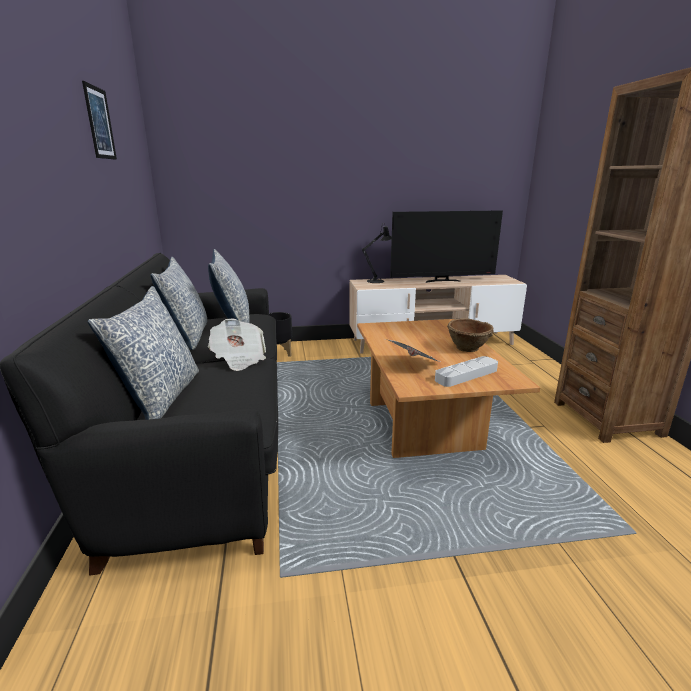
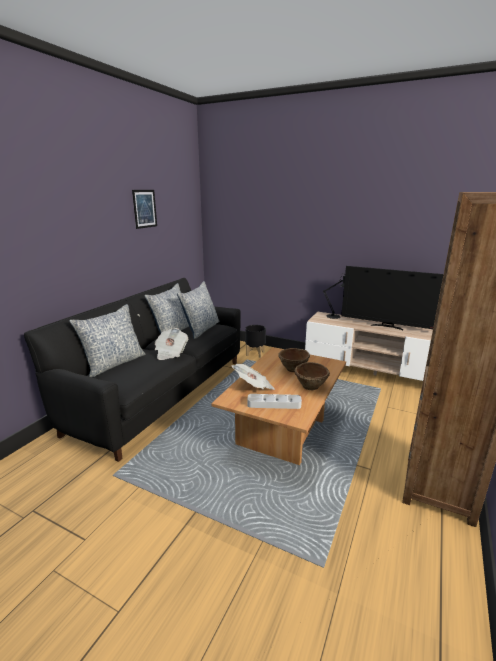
camera: 35 degrees right, 0 degrees up
none -> brown bowl [278,348,310,373]

